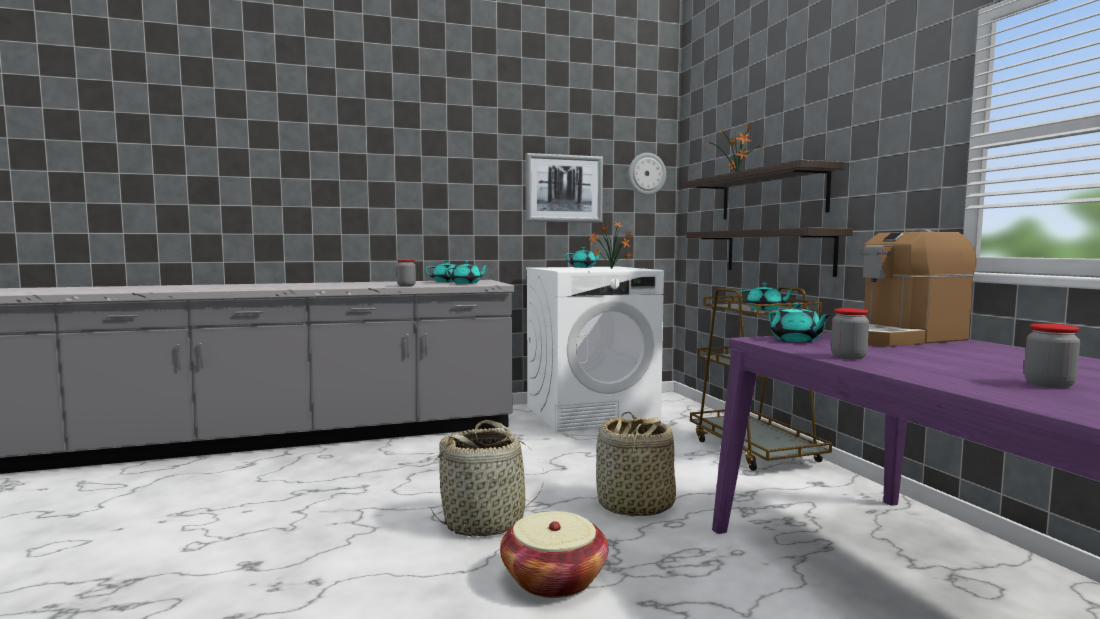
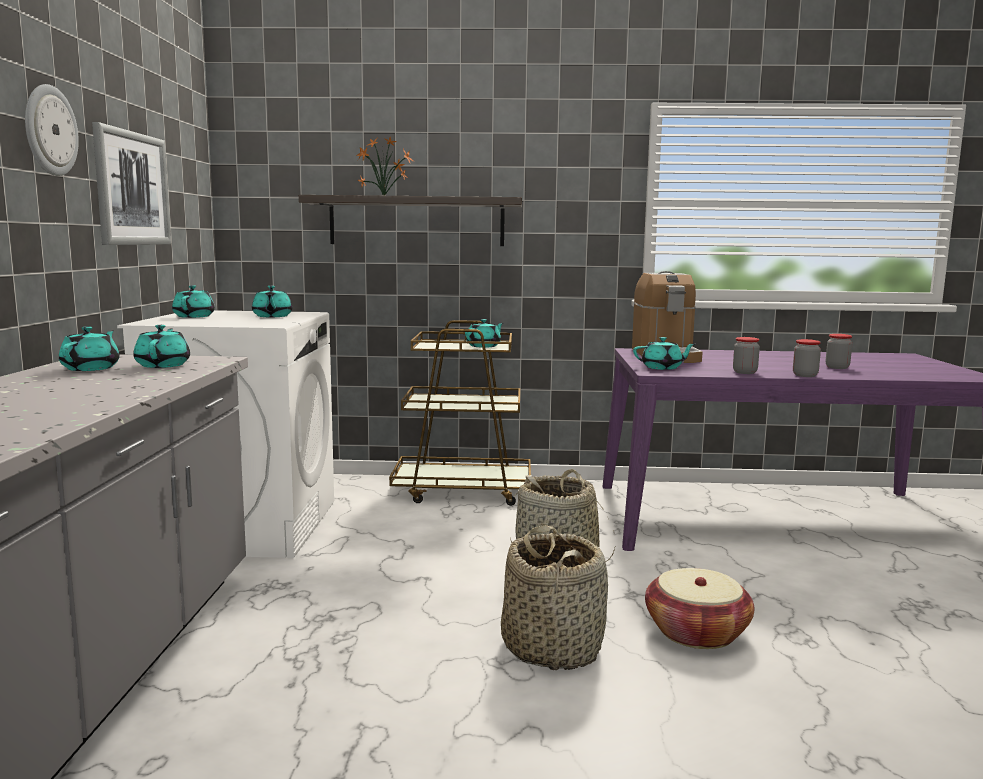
camera: 70 degrees left, 5 degrees up
jar [397,259,416,286] -> jar moved to [793,339,821,377]
potted plant [589,221,633,269] -> turquoise teapot [252,286,292,317]
wall clock [629,153,666,195] -> wall clock moved to [25,84,79,176]
shelf [687,227,853,277] -> none

